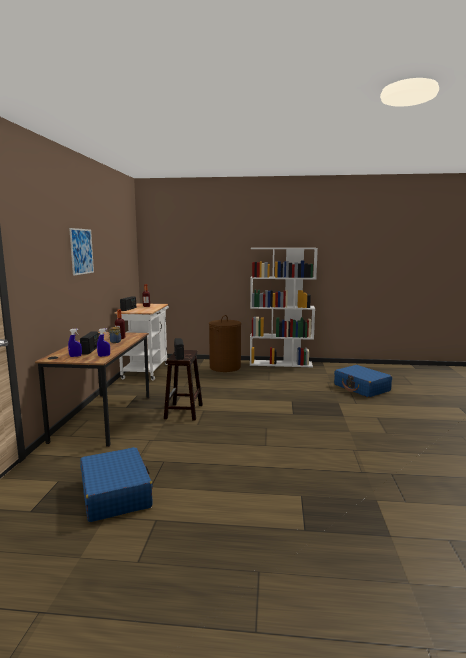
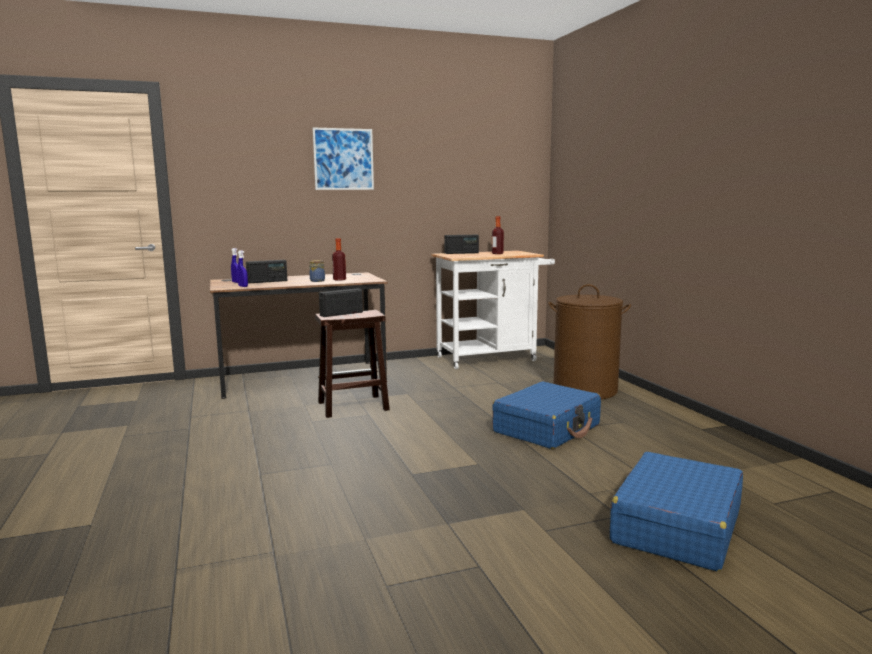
camera: 65 degrees right, 0 degrees up
blue suitcase [80,447,153,522] -> blue suitcase moved to [492,382,601,449]
white bookcase [250,248,318,367] -> none

